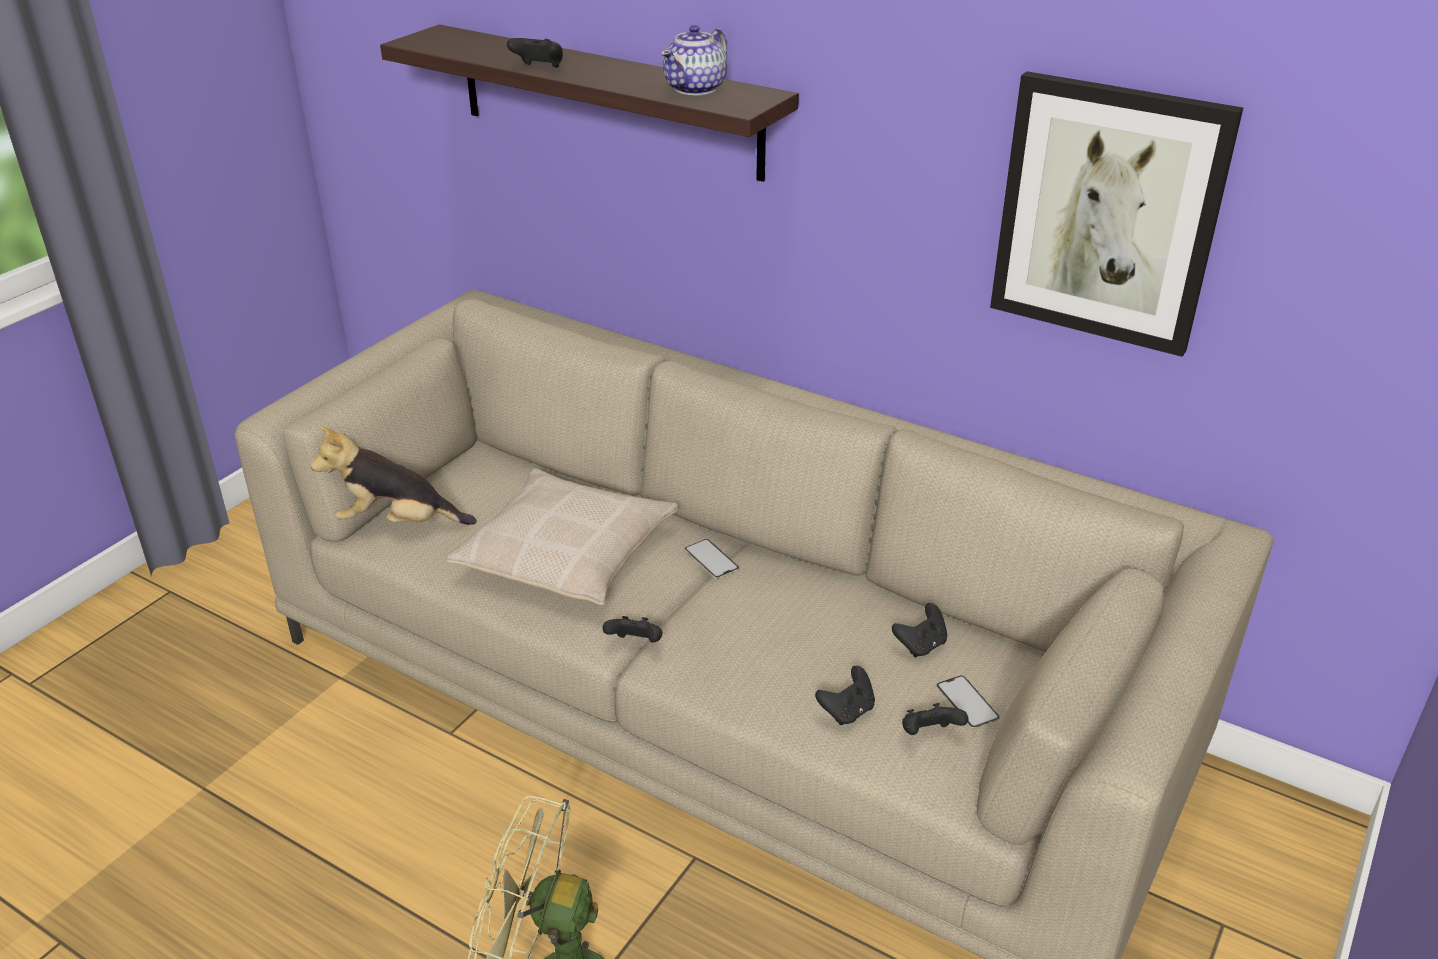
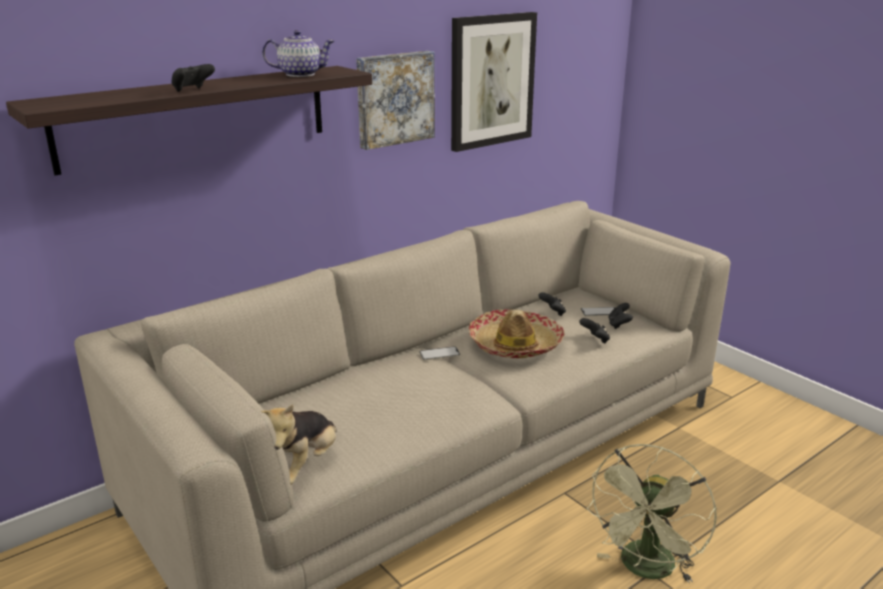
camera: 70 degrees left, 10 degrees down
beige pillow [446,468,679,605] -> none
black game controller [602,616,662,643] -> none
teapot [661,25,727,95] -> teapot turned 60 degrees counterclockwise [262,30,335,77]
none -> picture [356,51,435,150]
none -> hat [469,309,564,358]

